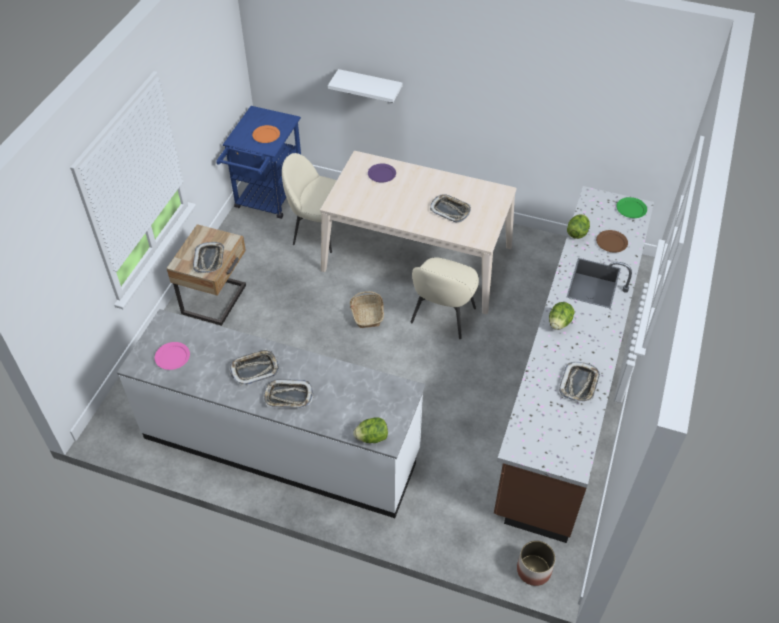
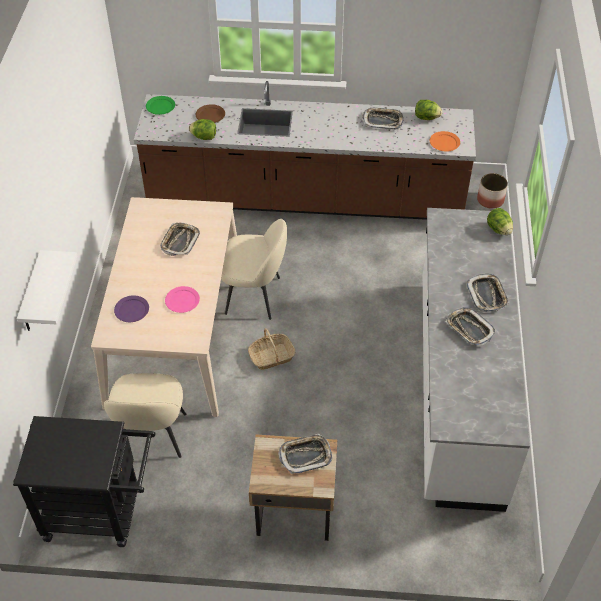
camera: 105 degrees left, 0 degrees up
pink plate [155,342,190,370] -> pink plate moved to [165,286,200,313]
blue cart [216,106,301,219] -> black cart [13,416,155,547]
orange plate [252,125,280,143] -> orange plate moved to [430,131,460,152]
lettuce [549,302,575,330] -> lettuce moved to [415,100,442,120]

